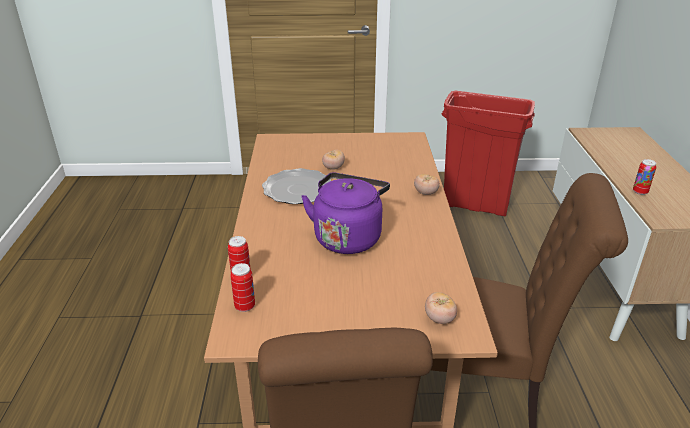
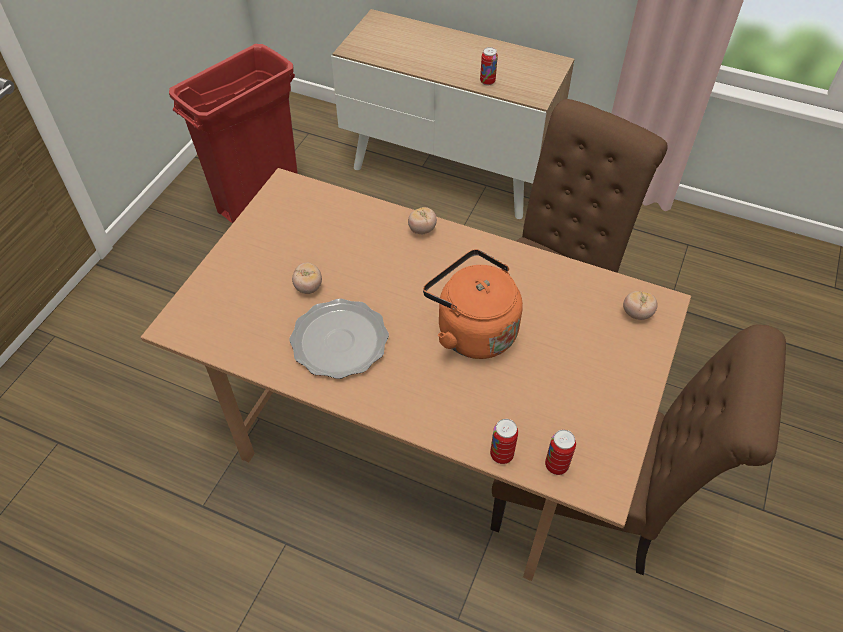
camera: 65 degrees left, 20 degrees up
purple kettle [301,173,390,254] -> orange kettle [423,249,523,359]

